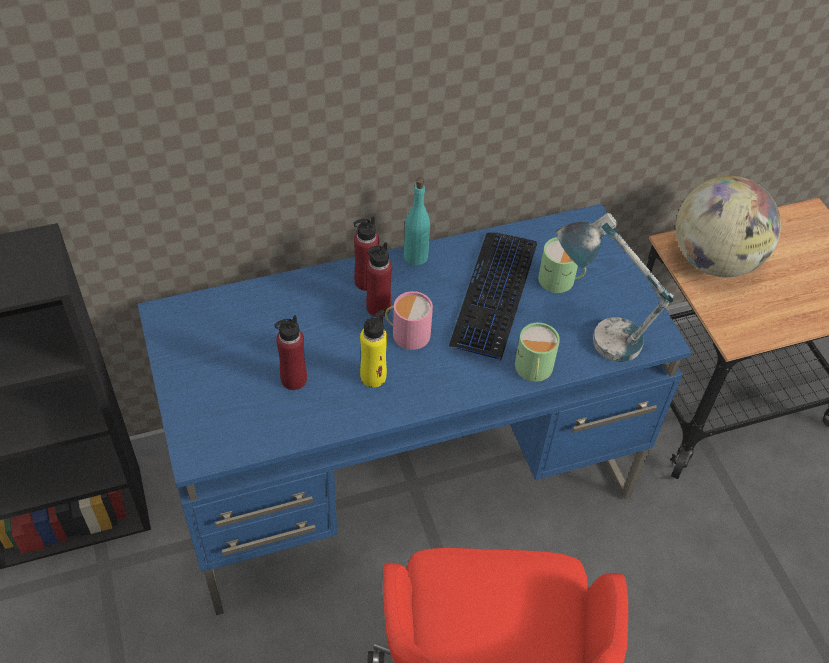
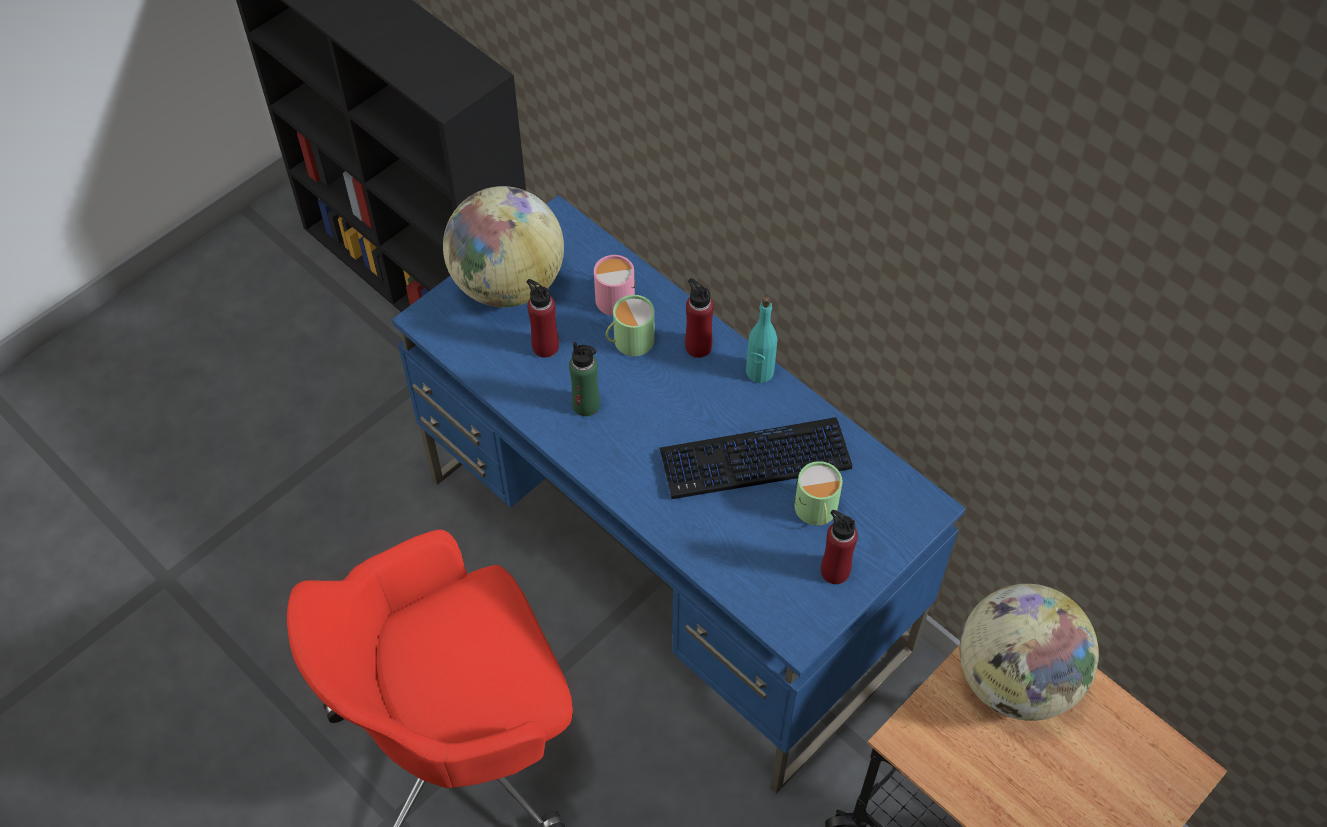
camera: 65 degrees right, 5 degrees up
yellow bottle [360,310,387,388] -> green bottle [569,342,600,416]
red bottle [366,242,392,317] -> red bottle moved to [821,510,858,584]
pink mug [385,291,433,350] -> pink mug moved to [594,255,636,316]
green mug [515,323,560,382] -> green mug moved to [606,295,655,356]
table lamp [556,213,675,362] -> none
none -> globe [443,186,564,307]

